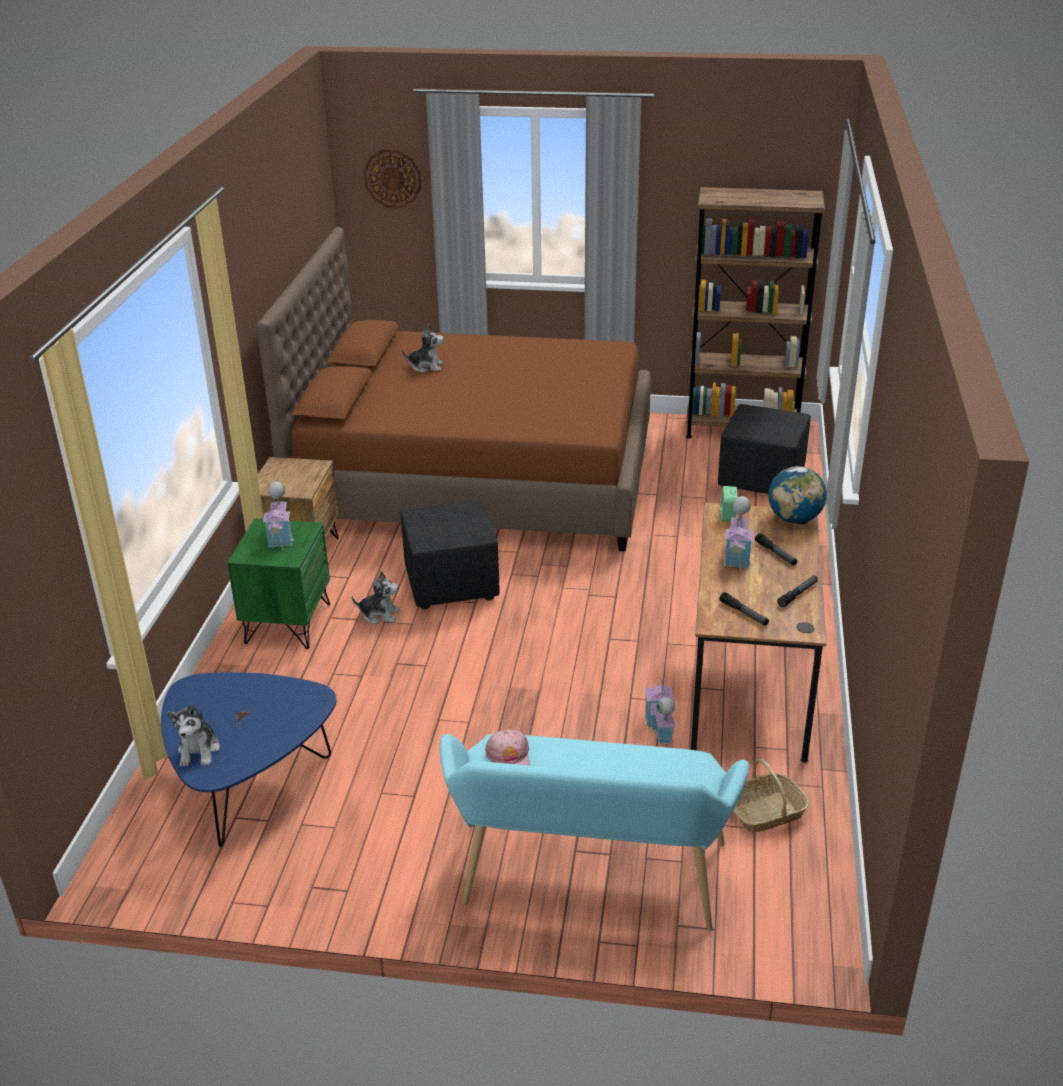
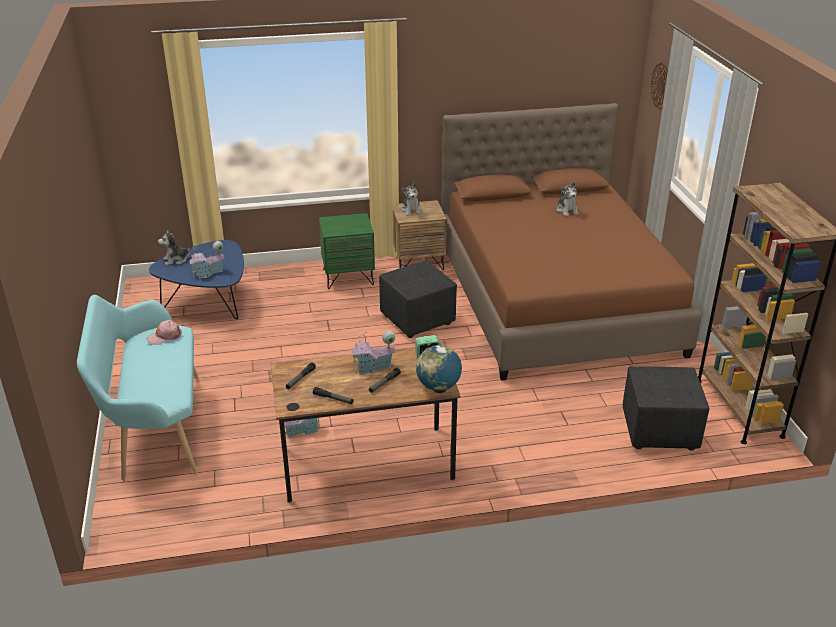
camera: 70 degrees right, 0 degrees up
toy house [264,482,293,550] -> toy house moved to [188,241,225,279]
plush toy [352,571,400,624] -> plush toy moved to [402,183,421,216]
basket [733,759,809,833] -> none

